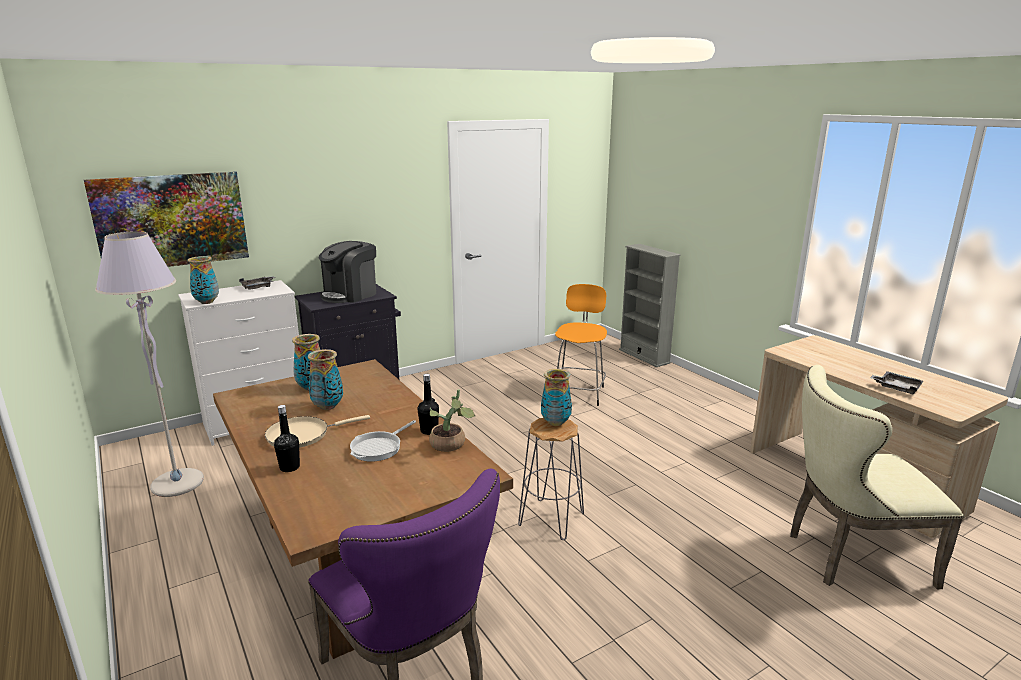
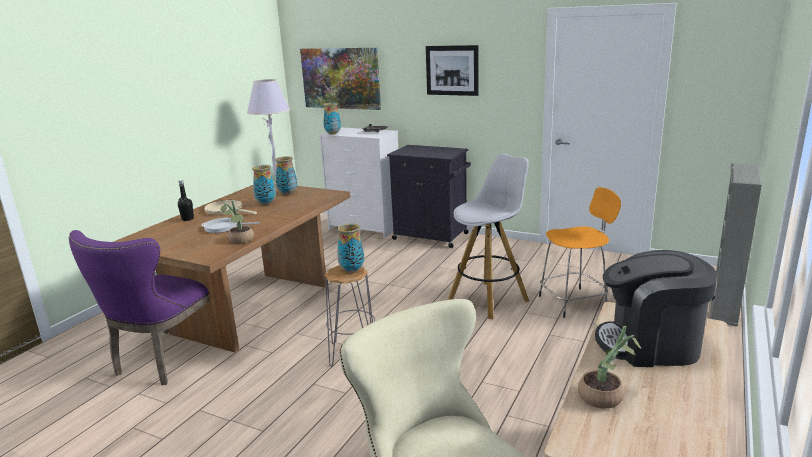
camera: 60 degrees right, 0 degrees up
coffee machine [319,241,376,303] -> coffee machine moved to [595,250,717,367]
black bottle [417,374,439,435] -> none
grey tray [870,371,923,394] -> potted plant [578,326,641,409]
none -> picture [426,45,479,96]
none -> white stool [448,153,529,319]

